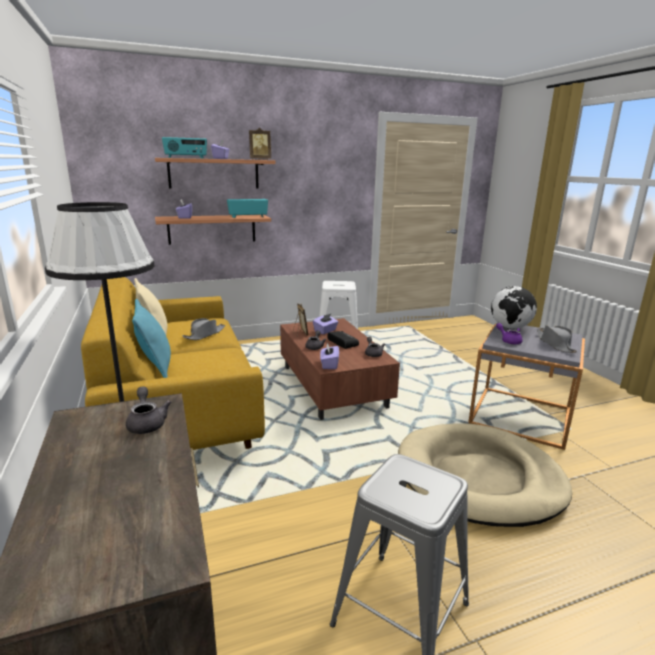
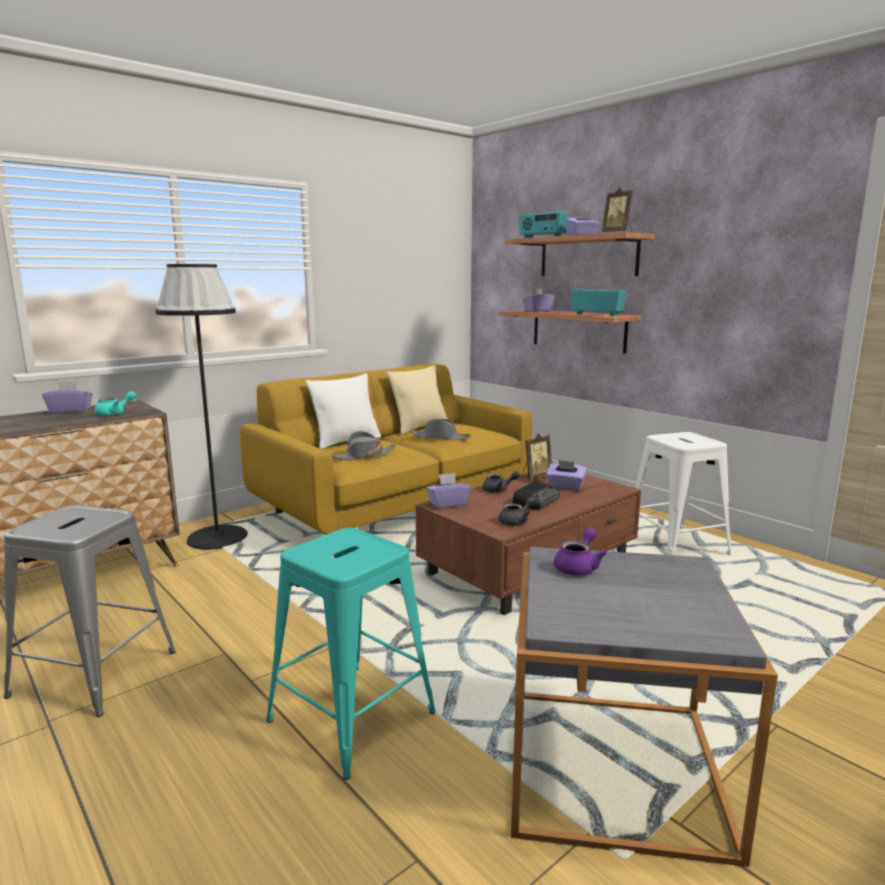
camera: 70 degrees right, 5 degrees down
grey teapot [126,386,171,434] -> turquoise teapot [94,391,136,416]
turquoise pillow [132,299,171,378] -> white pillow [306,374,381,449]
beige dog bed [398,423,572,527] -> turquoise stool [266,528,436,780]
globe [491,286,537,329] -> none
grey hat [537,325,577,353] -> grey hat moved to [332,431,396,460]
none -> purple tissue box [42,380,93,414]

